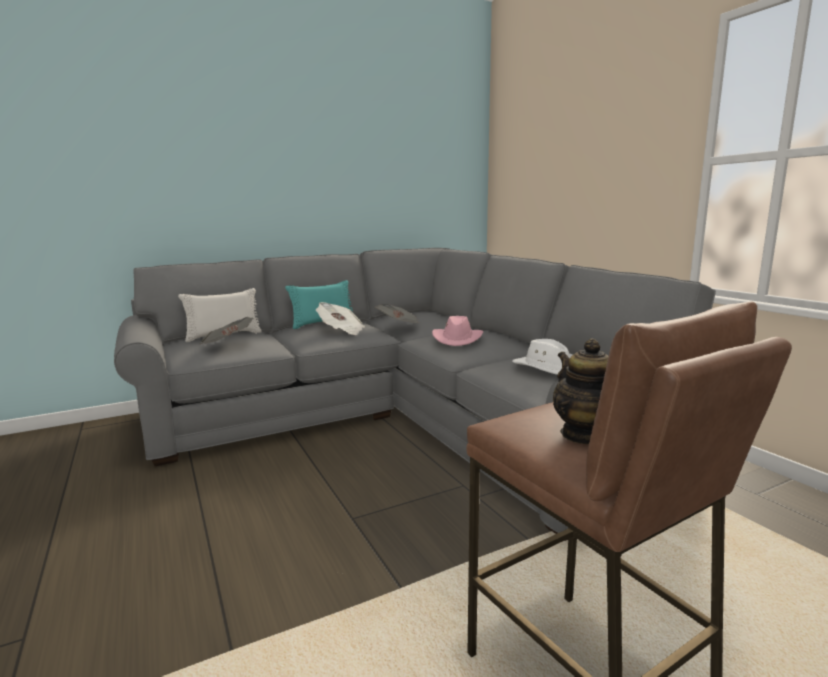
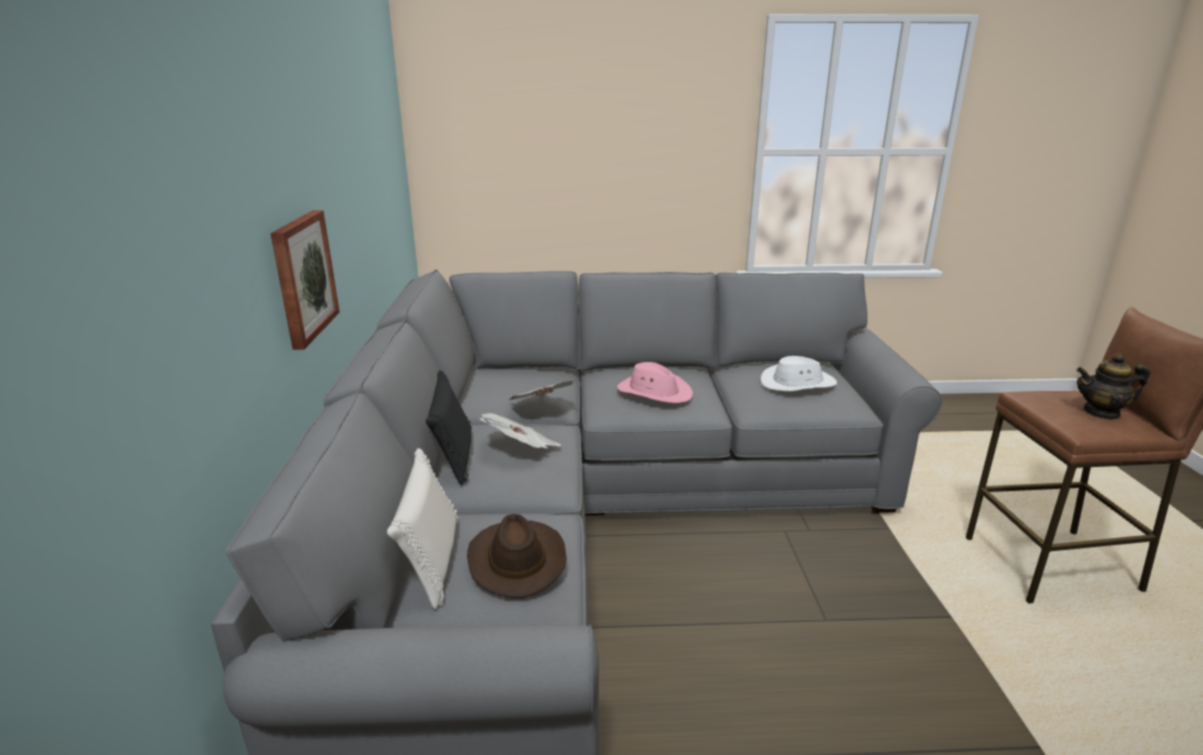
camera: 65 degrees left, 10 degrees up
newspaper [200,317,254,344] -> brown hat [467,514,566,598]
turquoise pillow [285,280,353,329] -> black pillow [426,370,472,485]
none -> picture [270,210,340,350]

